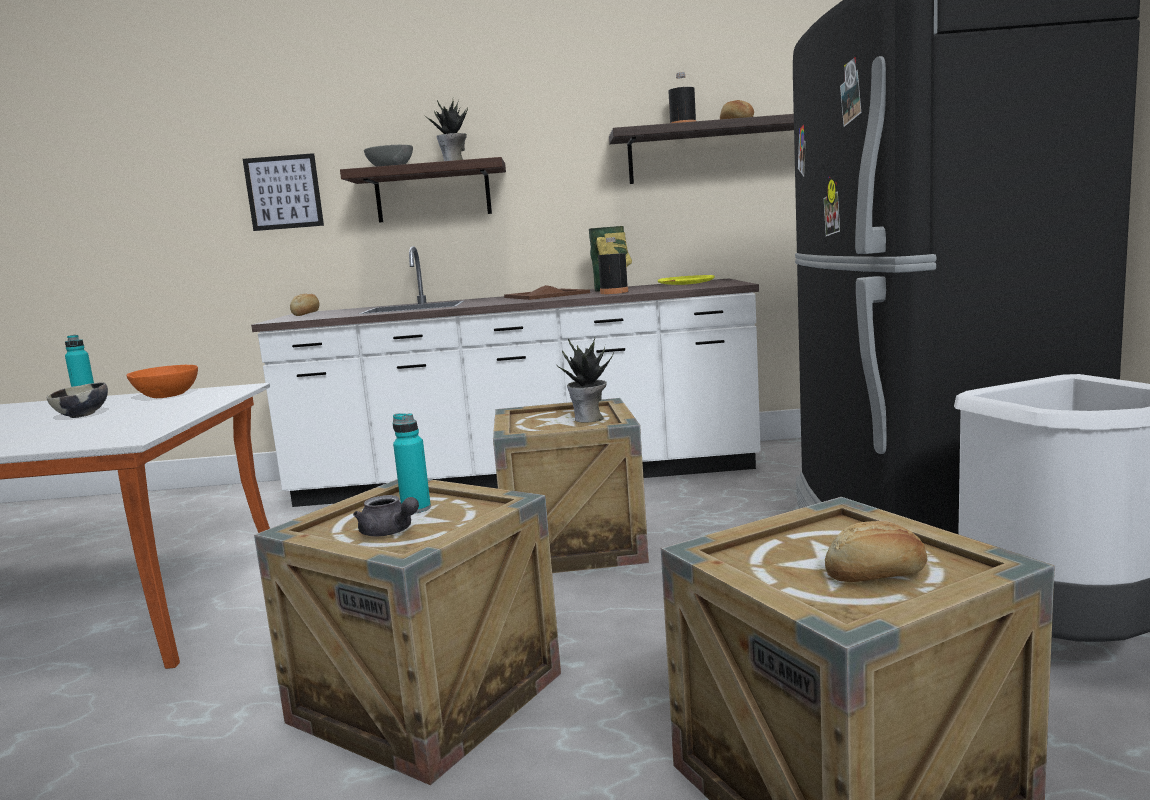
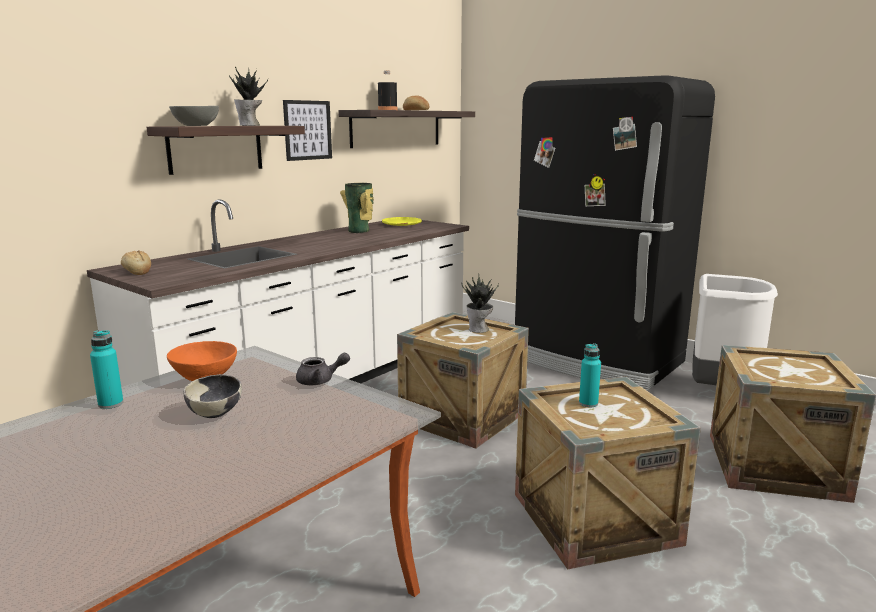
camera: 50 degrees left, 5 degrees up
picture [243,153,324,231] -> picture moved to [283,100,332,161]
grey teapot [353,495,419,536] -> grey teapot moved to [296,353,350,385]
brown tray [504,285,590,300] -> none
black bottle [598,237,628,294] -> none
bread [825,521,927,582] -> none

